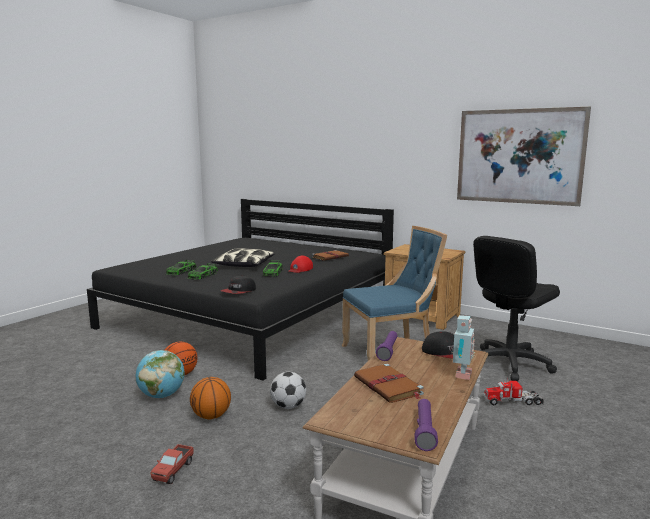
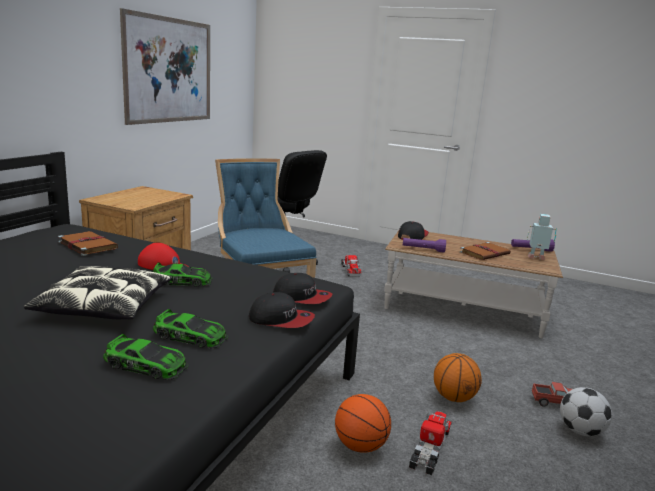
camera: 100 degrees left, 5 degrees up
globe [136,350,185,398] -> toy truck [409,411,452,475]
football [270,372,306,409] -> football moved to [560,387,612,436]
toy robot [451,315,475,380] -> toy robot moved to [527,214,557,260]
none -> cap [249,292,315,328]

